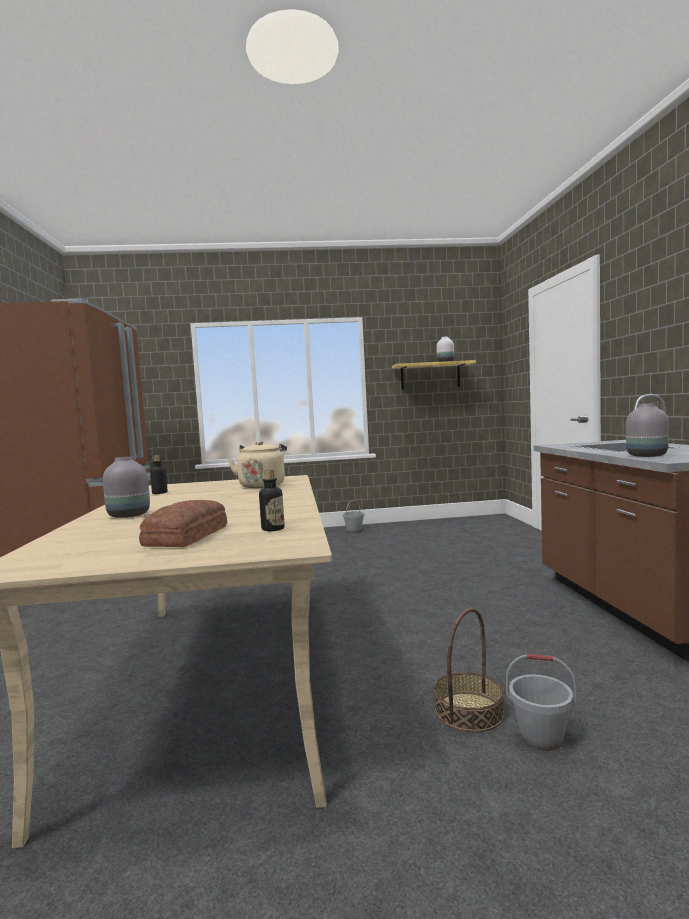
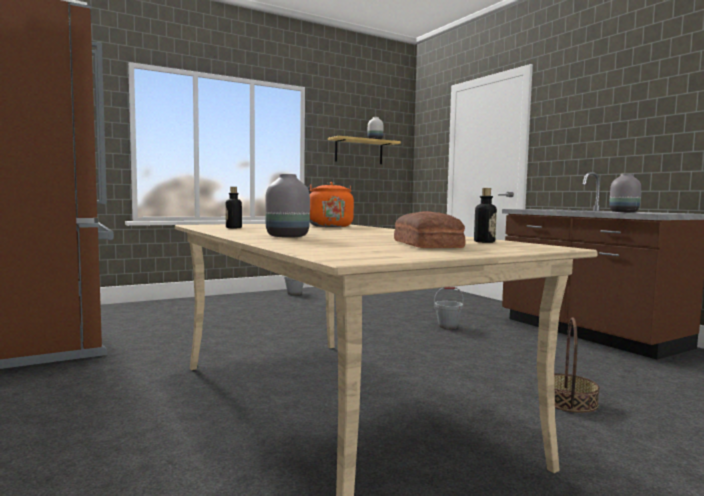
camera: 25 degrees left, 0 degrees up
beige kettle [228,441,287,488] -> orange kettle [308,182,354,227]
grey bucket [506,654,576,751] -> grey bucket moved to [434,287,464,329]

